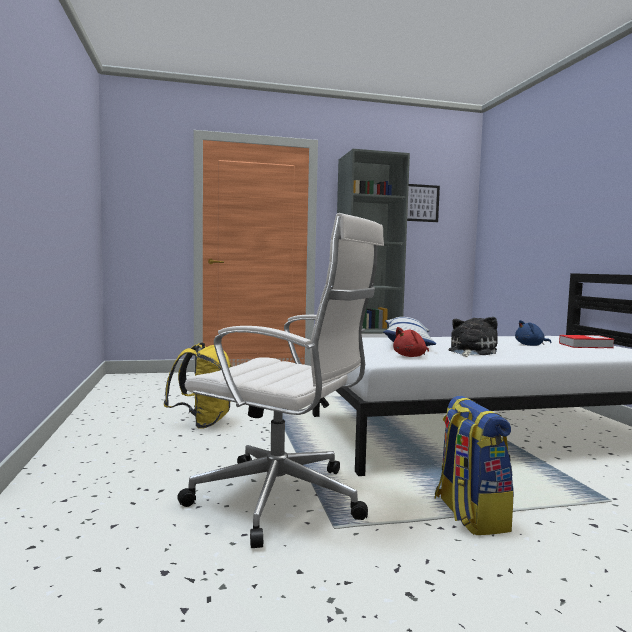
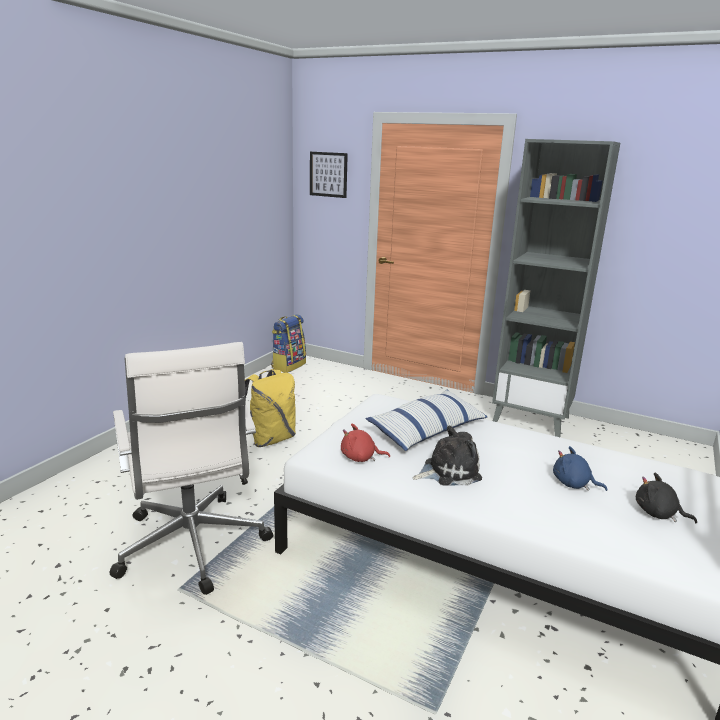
camera: 40 degrees right, 15 degrees up
picture [407,184,440,222] -> picture moved to [310,152,348,198]
backpack [434,396,514,535] -> backpack moved to [271,314,306,373]
book [559,335,615,348] -> black plush toy [636,473,697,524]

